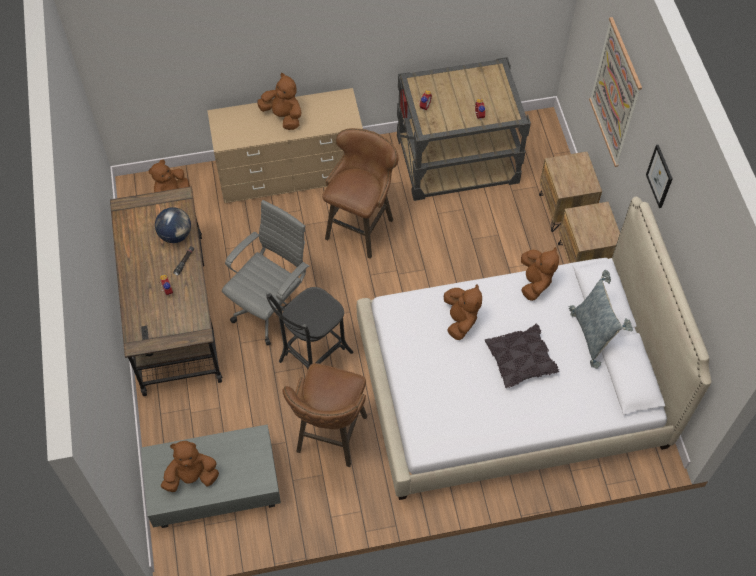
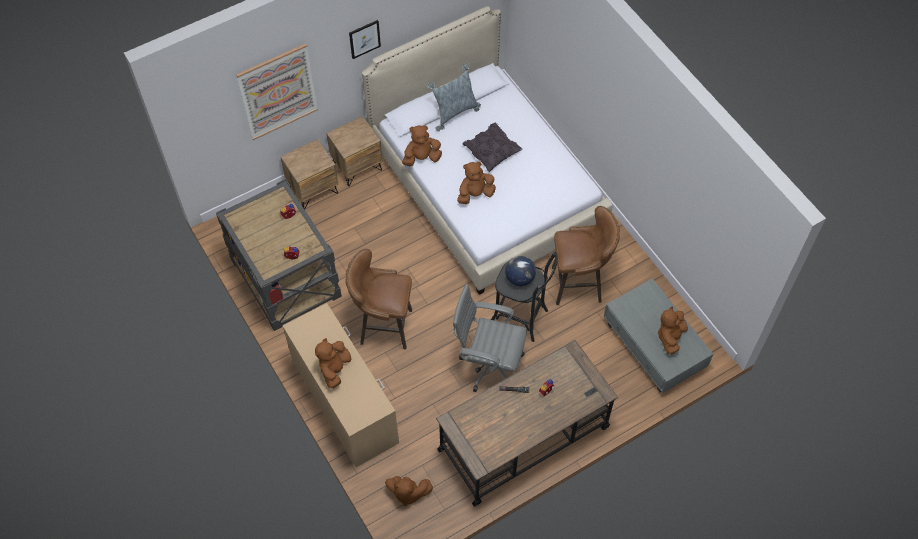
camera: 110 degrees left, 0 degrees up
globe [155,207,191,243] -> globe moved to [505,256,536,286]
brown plush toy [161,441,219,492] -> brown plush toy turned 60 degrees clockwise [658,306,688,354]

